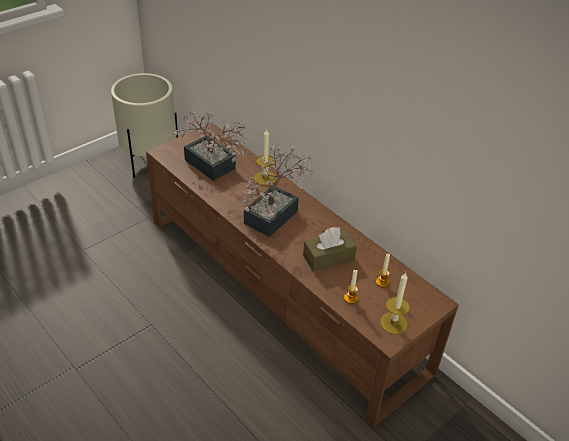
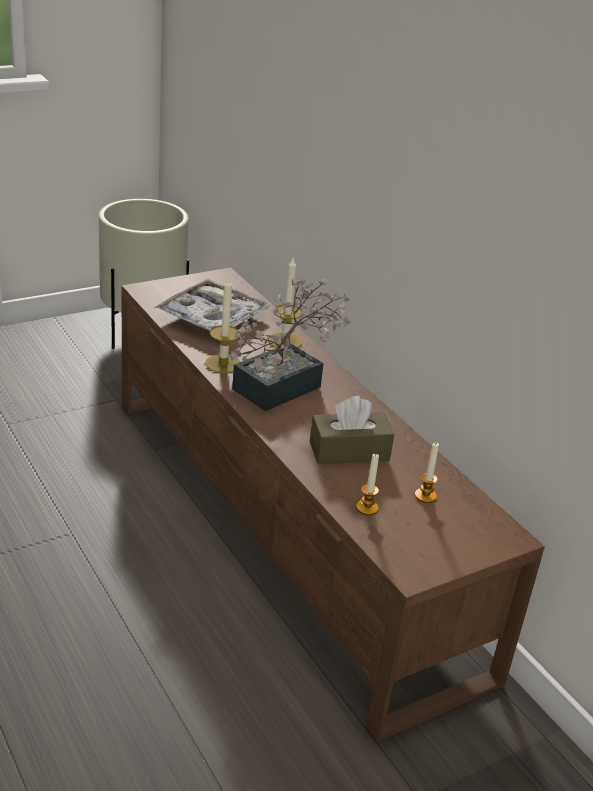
camera: 10 degrees right, 10 degrees down
potted plant [173,112,251,181] -> tray [153,279,270,331]
candle [380,272,410,334] -> candle moved to [205,276,241,373]

